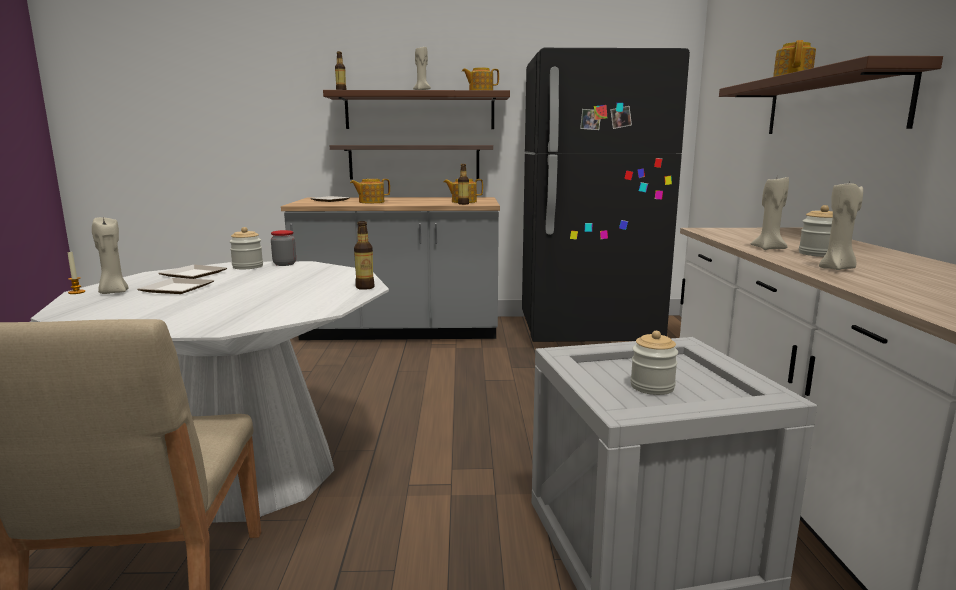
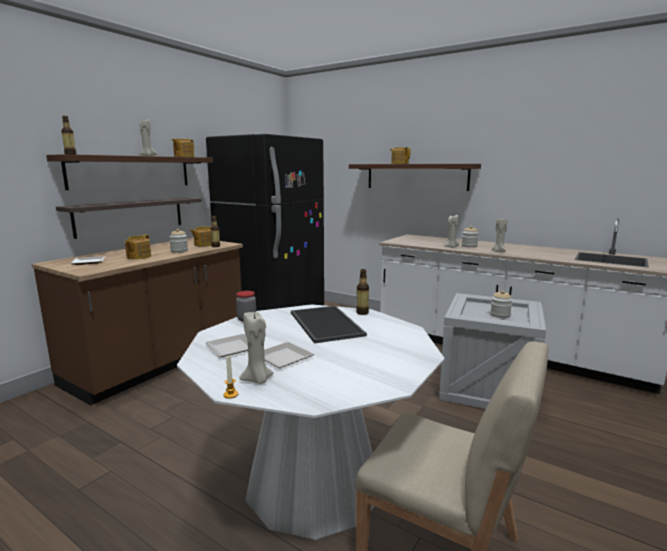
camera: 55 degrees left, 0 degrees up
jar [229,227,263,269] -> jar moved to [169,229,188,253]
grey counter [281,197,500,340] -> brown counter [32,238,243,406]
none -> tray [291,306,367,343]

